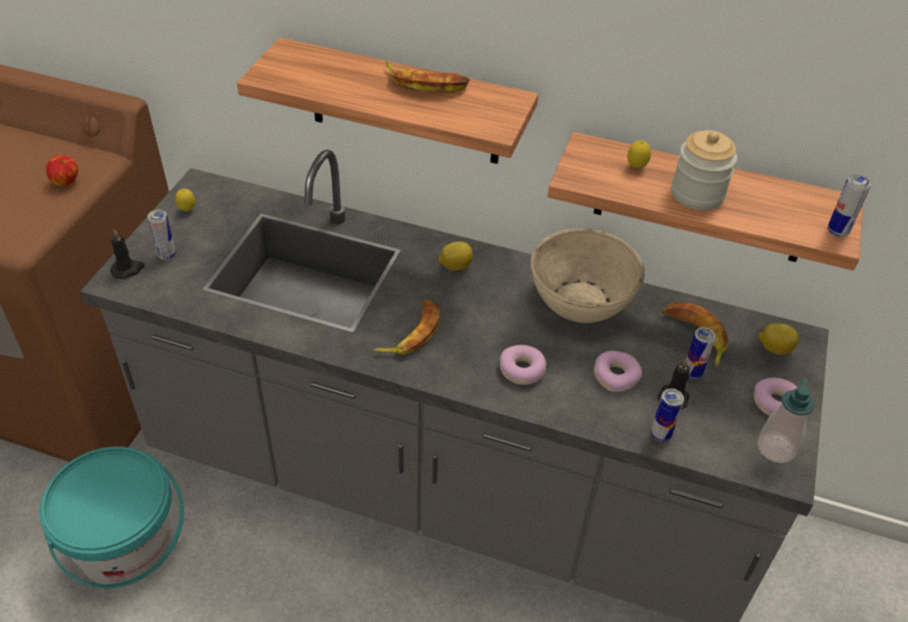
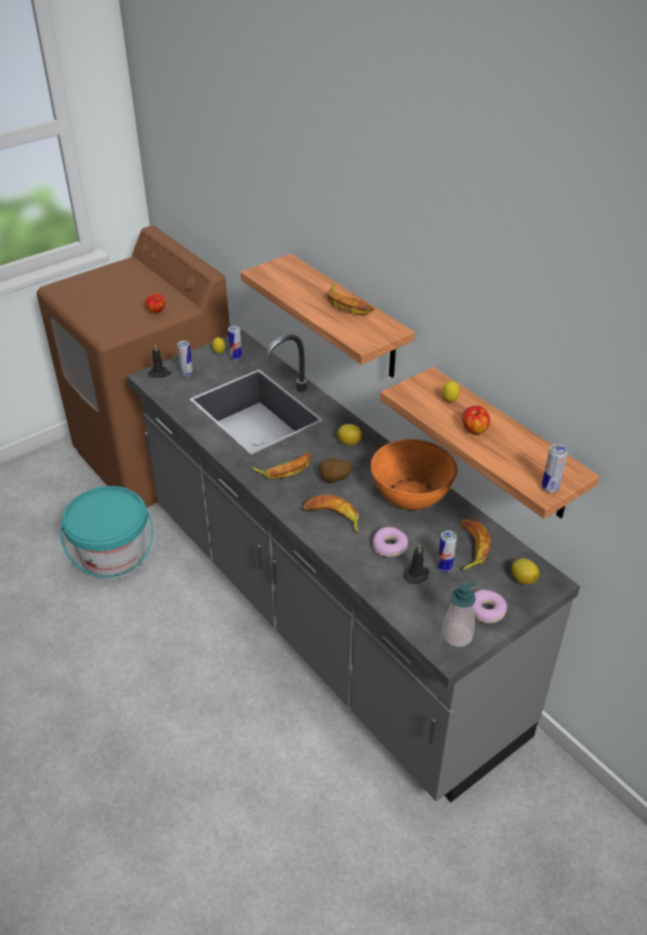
camera: 35 degrees right, 5 degrees down
donut [500,345,547,385] -> banana [302,495,359,533]
beige bowl [530,228,645,323] -> orange bowl [371,439,457,510]
can [651,388,684,442] -> can moved to [228,326,242,361]
jar [671,130,737,210] -> apple [462,406,490,434]
none -> potato [319,458,352,482]

